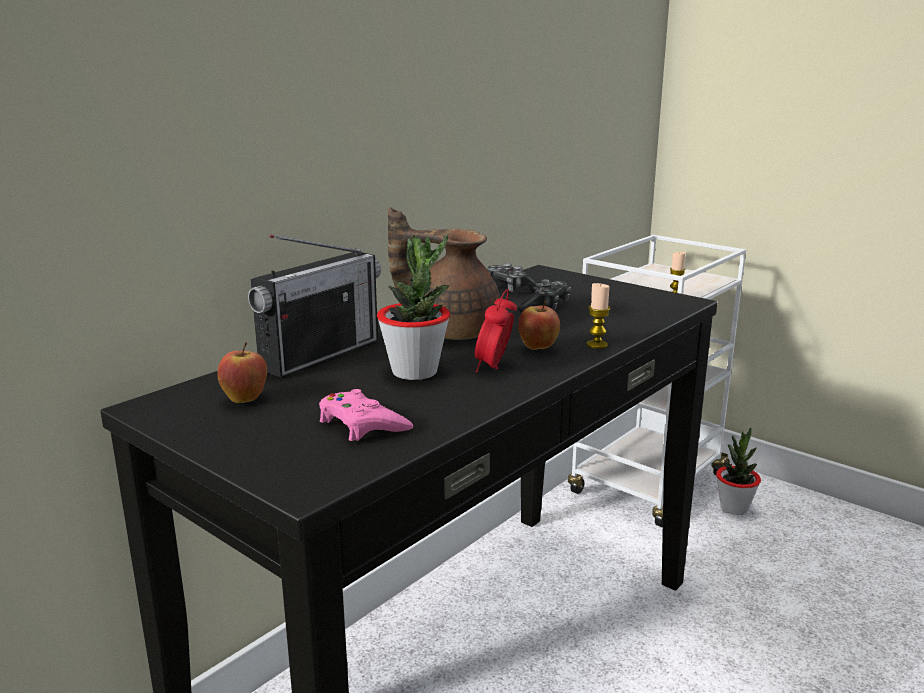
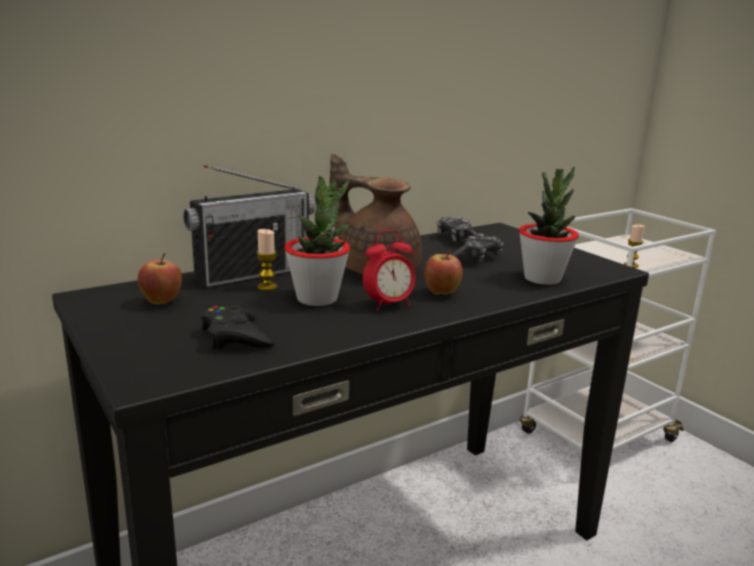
camera: 15 degrees right, 0 degrees up
pink game controller [319,389,413,441] -> black game controller [201,305,274,350]
alarm clock [475,289,517,372] -> alarm clock turned 150 degrees counterclockwise [363,230,416,311]
candle [587,283,610,349] -> candle moved to [256,229,277,291]
potted plant [716,427,761,515] -> potted plant moved to [519,167,579,285]

